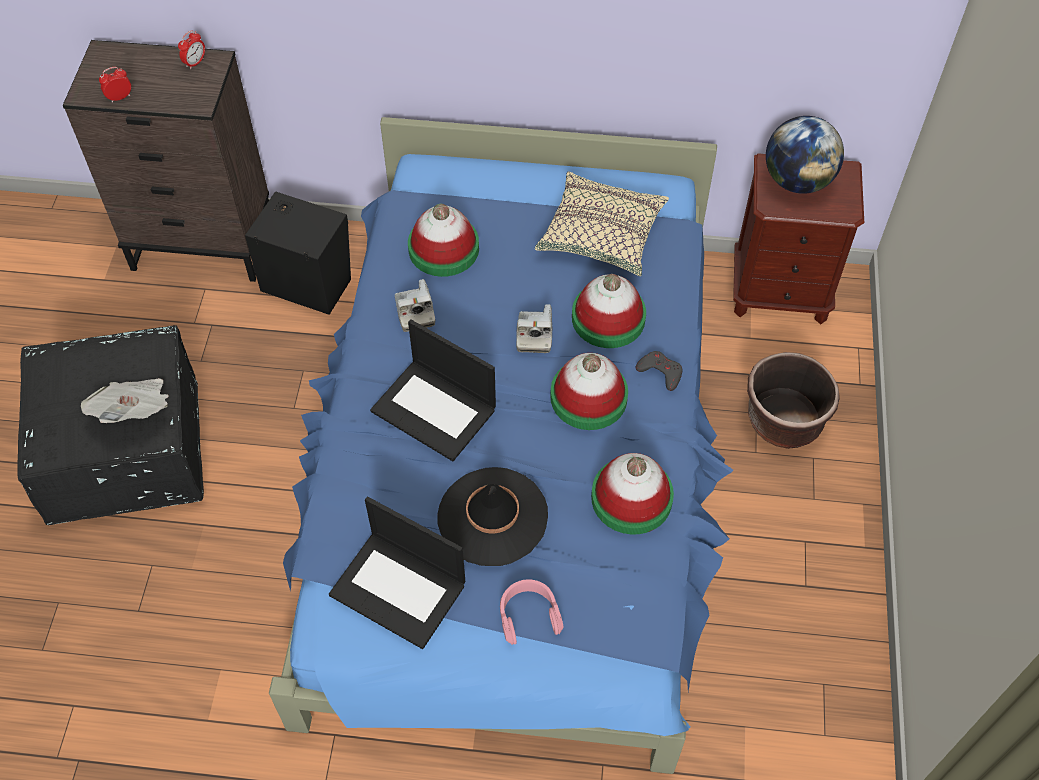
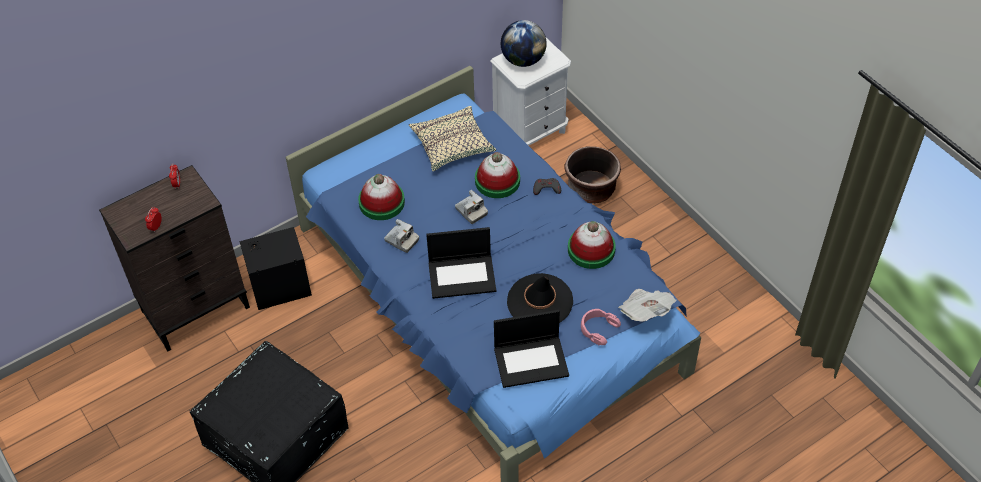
camera: 40 degrees left, 5 degrees down
newspaper [81,378,168,423] -> newspaper moved to [618,289,676,321]
hat [550,353,628,430] -> none
brown nightstand [733,153,864,324] -> white nightstand [490,38,571,146]

